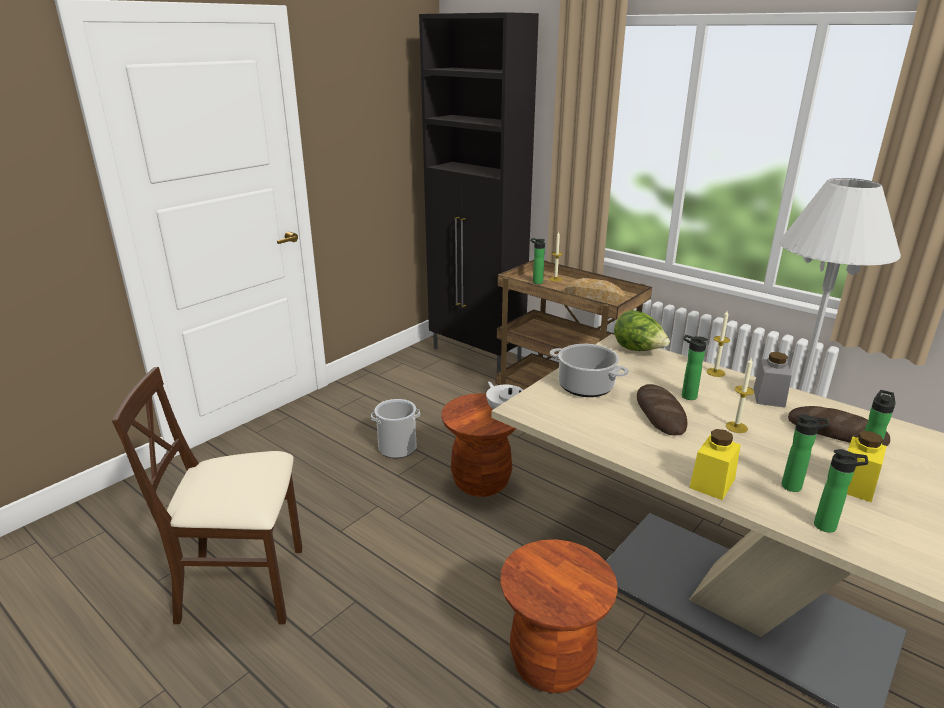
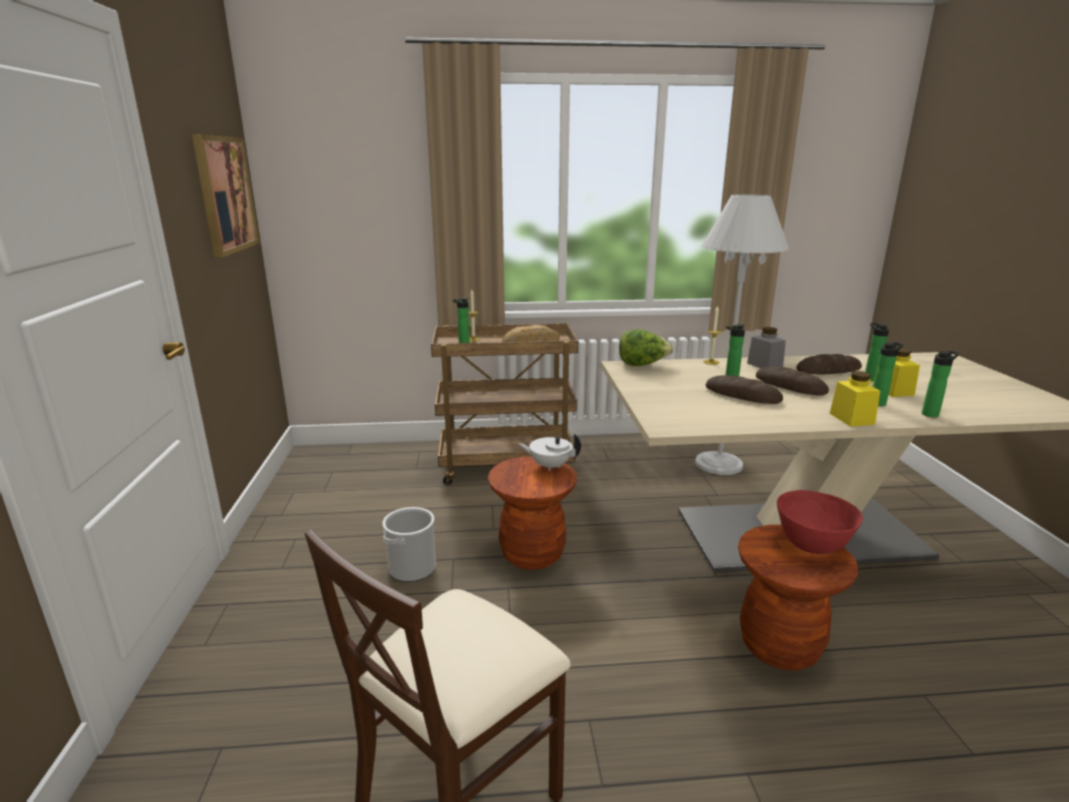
camera: 45 degrees left, 5 degrees down
black cabinet [419,12,539,373] -> none
cooking pot [550,344,629,397] -> none
candle [726,358,754,433] -> bread [756,366,829,396]
none -> picture [192,134,259,257]
none -> red bowl [777,490,863,554]

